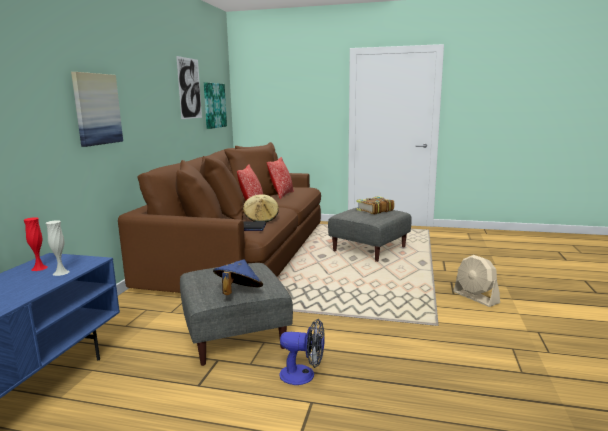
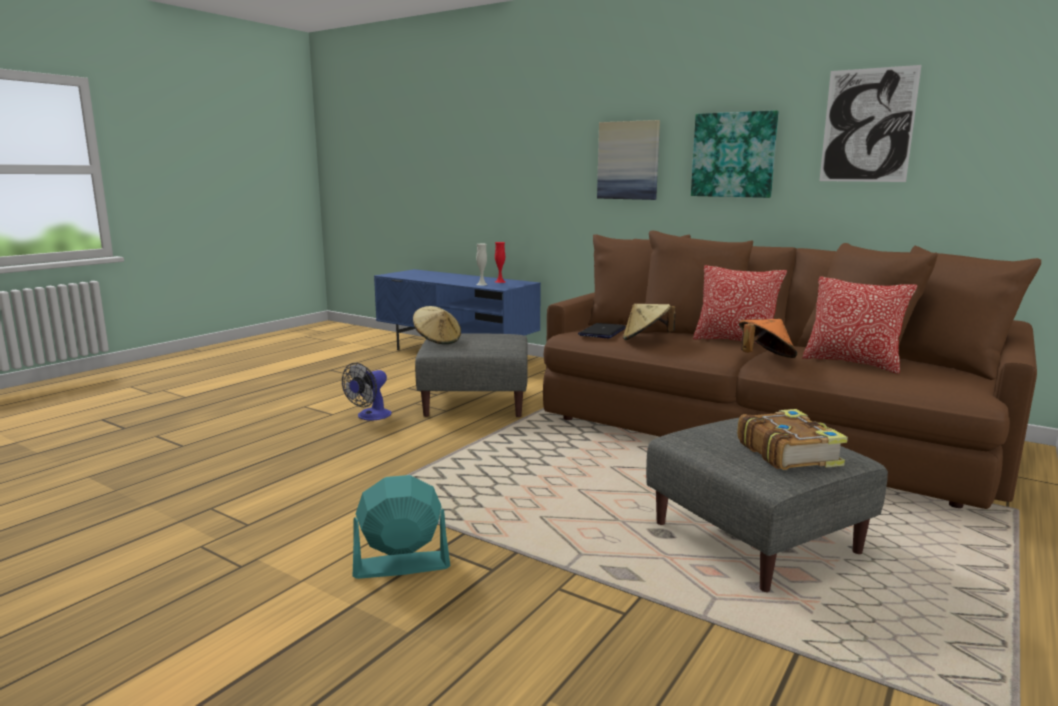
camera: 110 degrees right, 0 degrees up
picture [204,82,227,129] -> picture moved to [691,110,779,198]
blue hat [213,259,263,295] -> beige hat [413,306,461,344]
beige fan [453,255,500,307] -> turquoise fan [353,475,451,579]
none -> orange hat [739,319,797,358]

